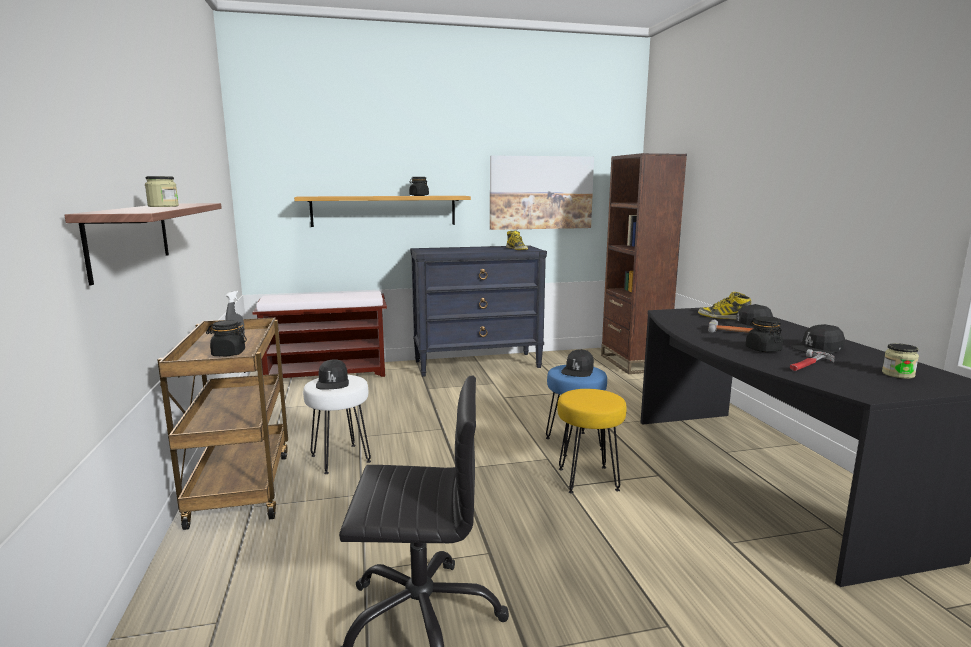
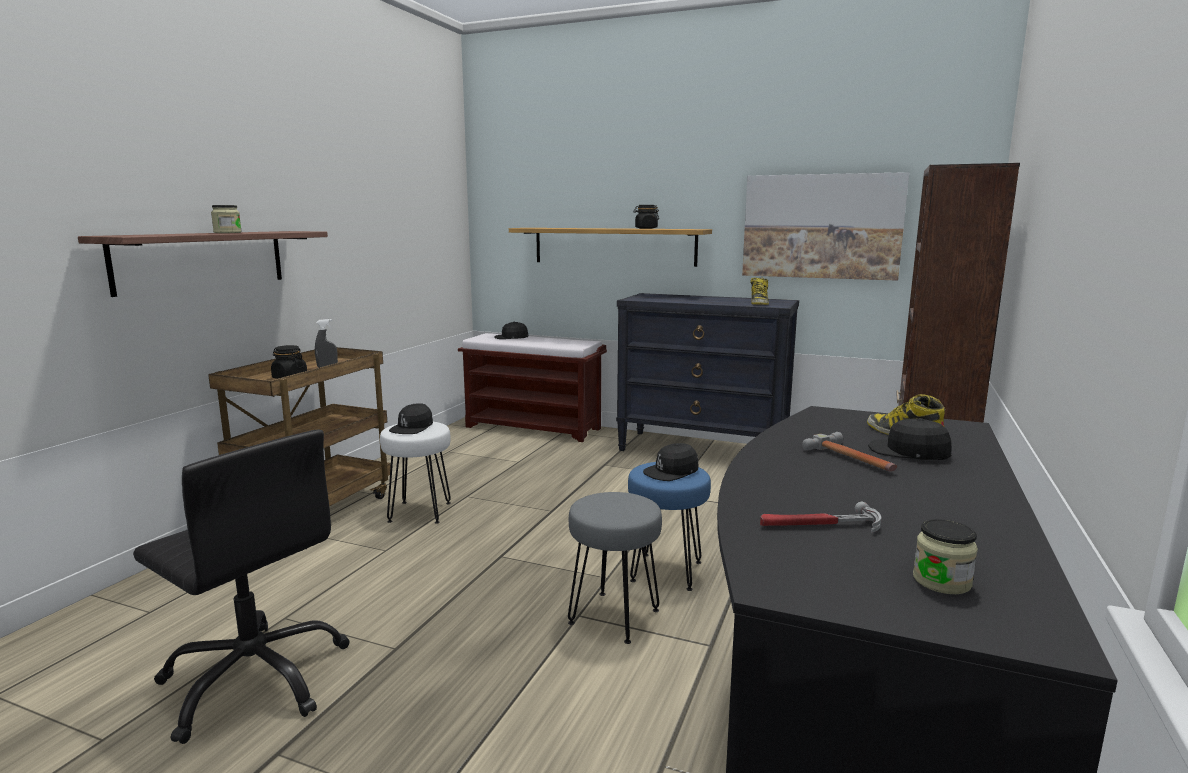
camera: 35 degrees right, 0 degrees up
yellow stool [557,389,626,494] -> grey stool [568,492,662,644]
black jar [745,316,783,352] -> none
black cap [790,324,845,354] -> black cap moved to [494,321,528,339]

